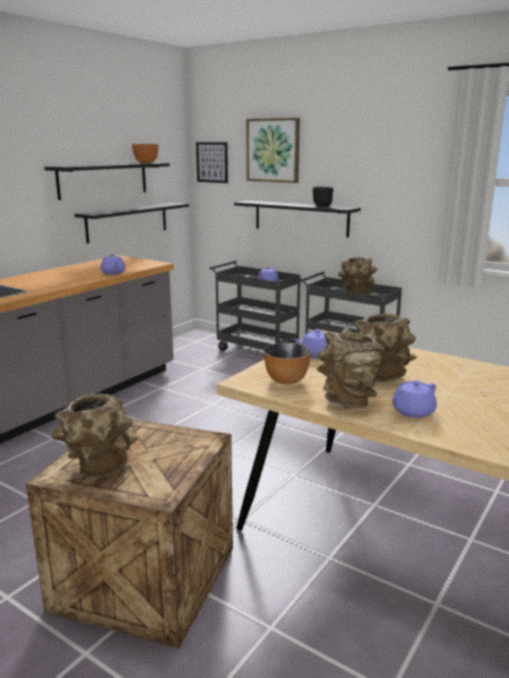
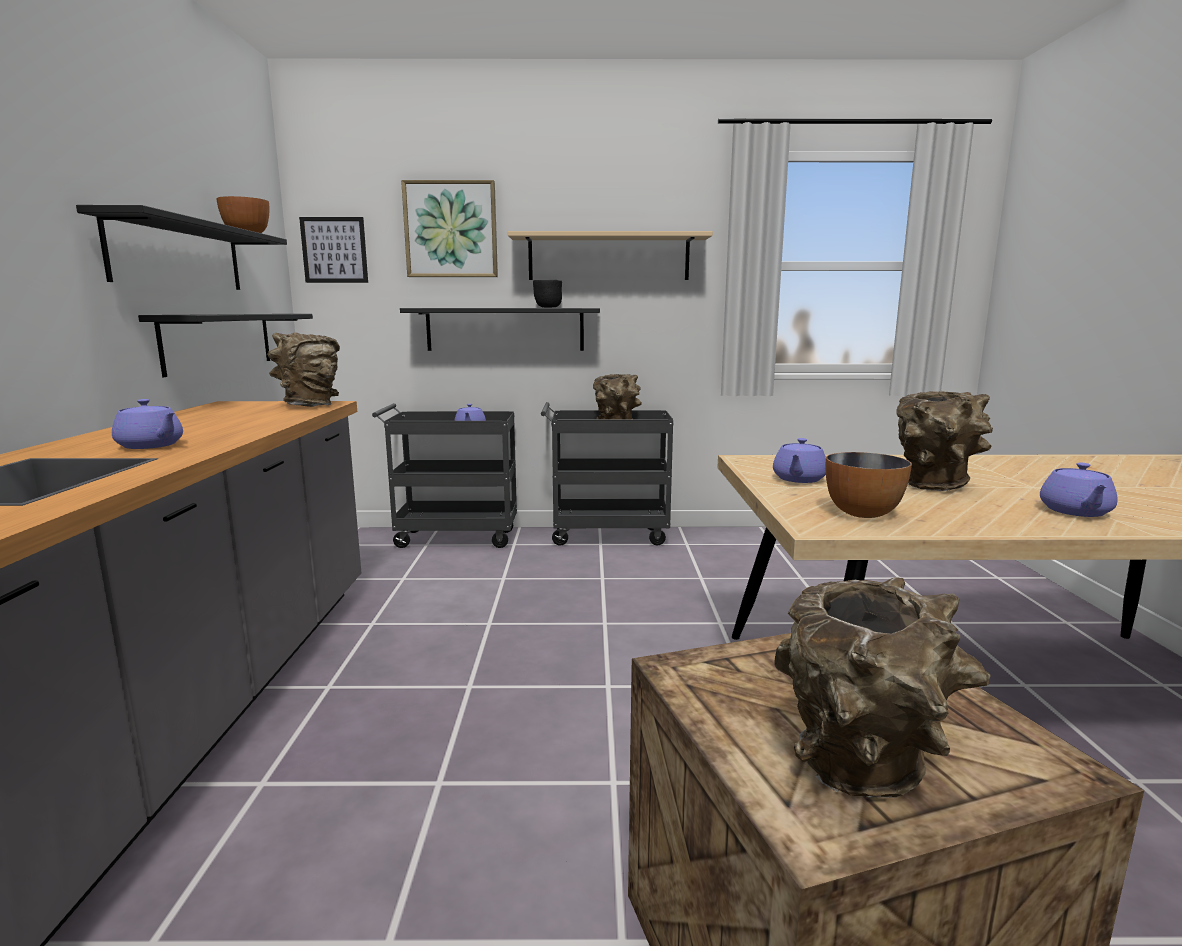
camera: 35 degrees left, 5 degrees down
purple teapot [100,254,125,274] -> purple teapot moved to [112,399,183,449]
brown vase [317,328,385,409] -> brown vase moved to [267,332,340,407]
none -> beige shelf [508,231,713,280]

